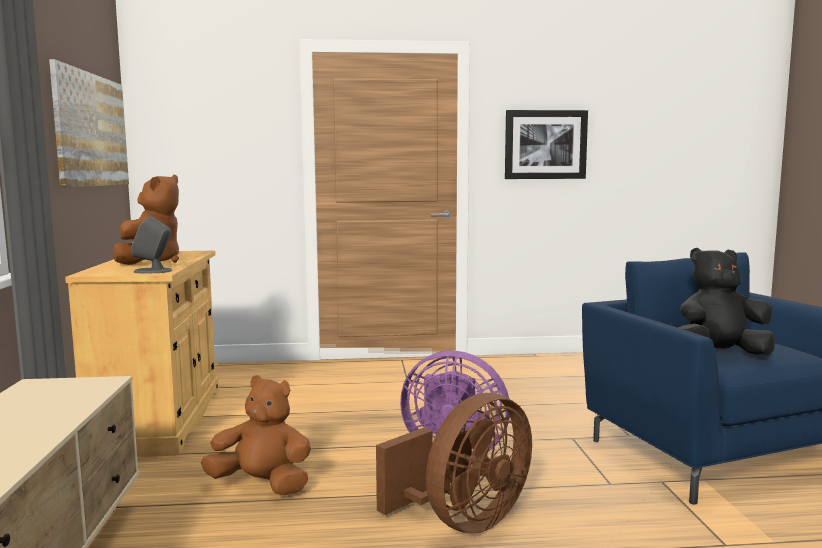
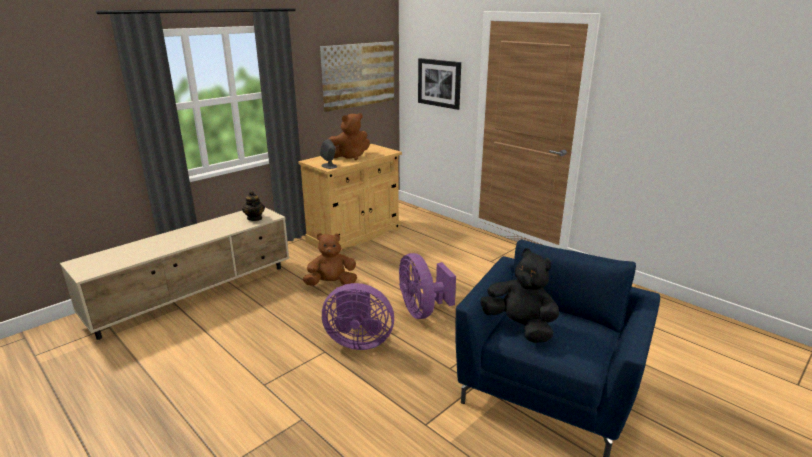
camera: 50 degrees right, 15 degrees up
brown plush toy [201,375,311,495] -> brown plush toy turned 75 degrees counterclockwise [303,233,357,286]
brown fan [376,393,532,534] -> purple fan [322,283,394,350]
picture [505,110,588,179] -> picture moved to [418,58,461,110]
none -> teapot [242,191,265,221]

